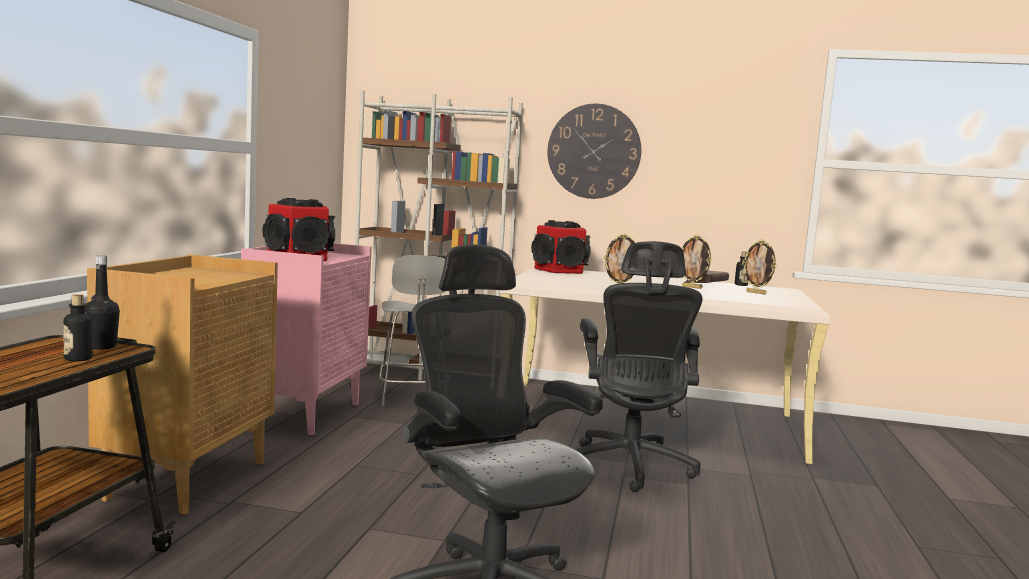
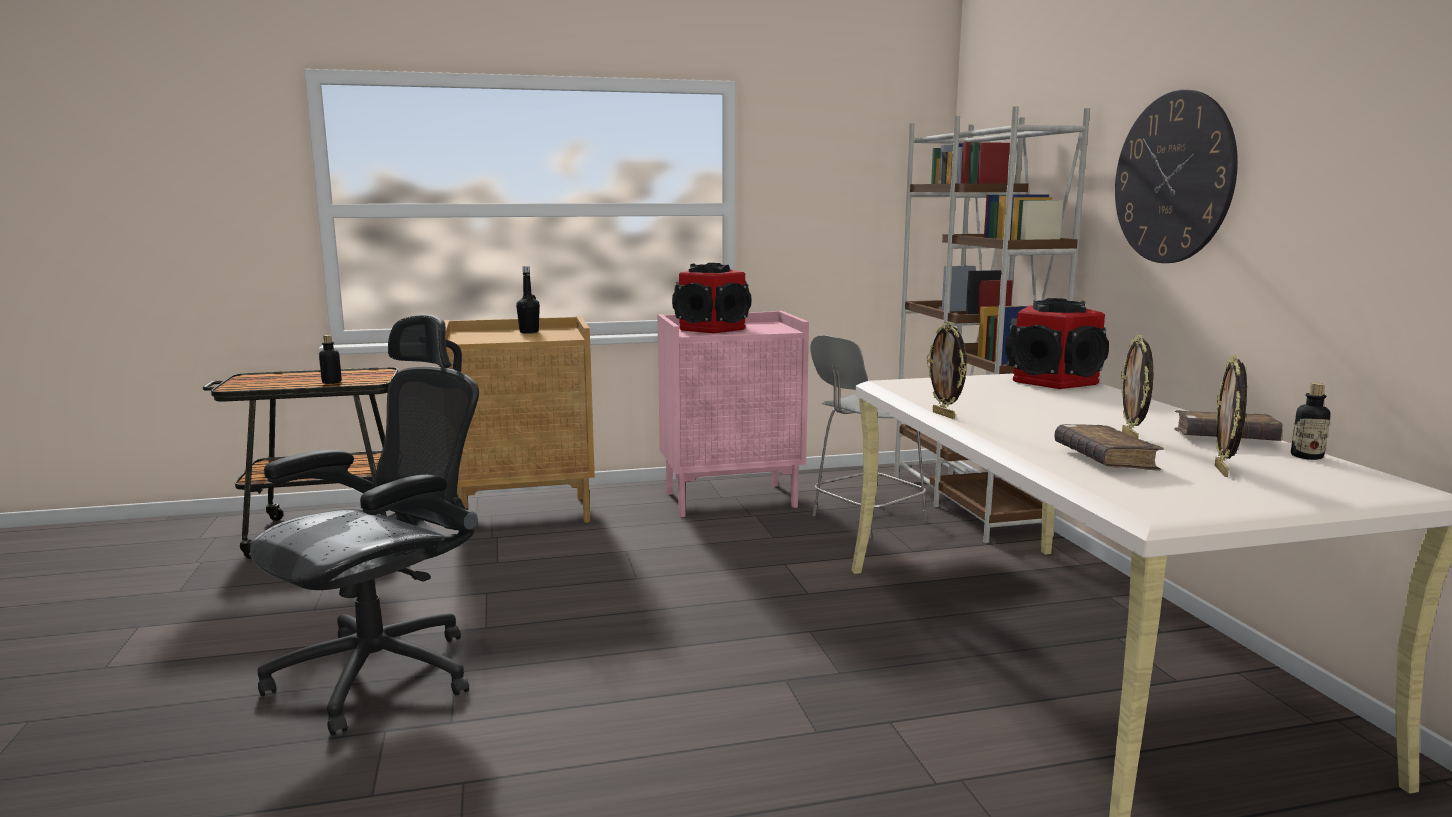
camera: 65 degrees right, 5 degrees up
black bottle [85,255,120,350] -> black bottle moved to [516,266,540,334]
office chair [575,241,702,492] -> none
none -> brown book [1054,424,1164,471]

